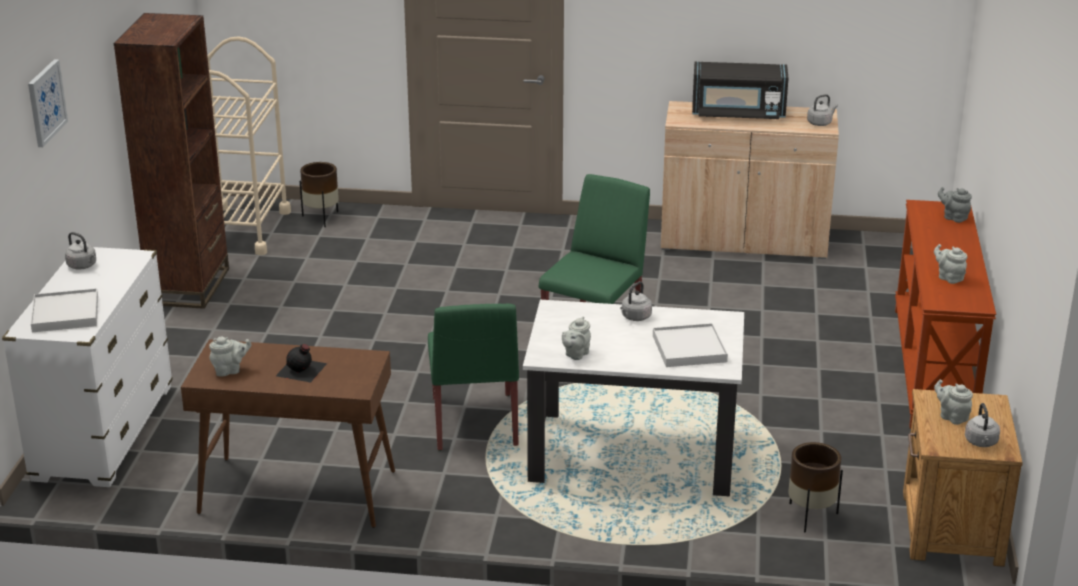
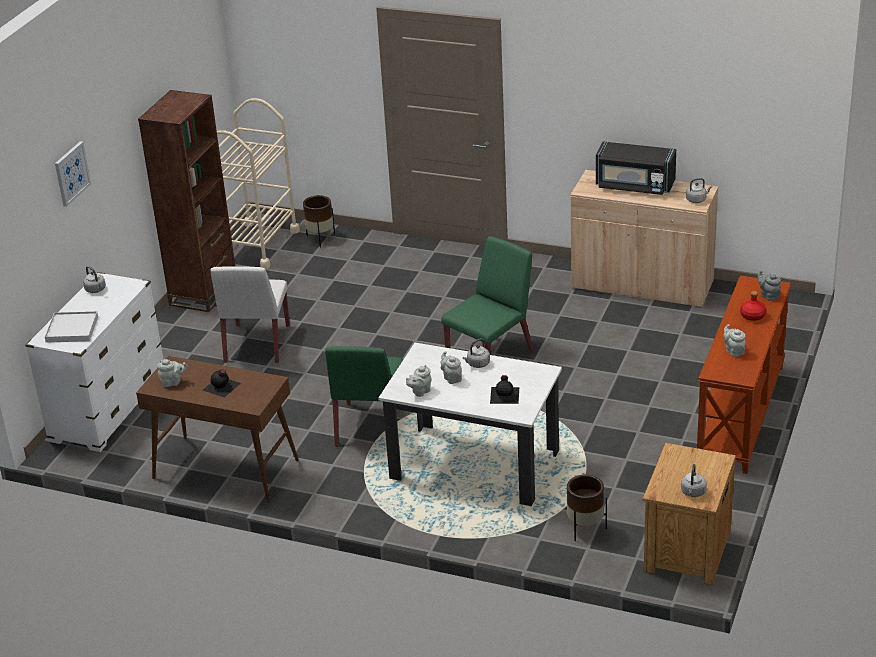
camera: 15 degrees right, 5 degrees up
white tray [653,323,728,367] -> black bottle [490,375,519,404]
grey teapot [934,379,973,425] -> grey teapot moved to [440,351,462,384]
none -> white chair [211,266,290,363]
none -> red bottle [740,291,766,321]

